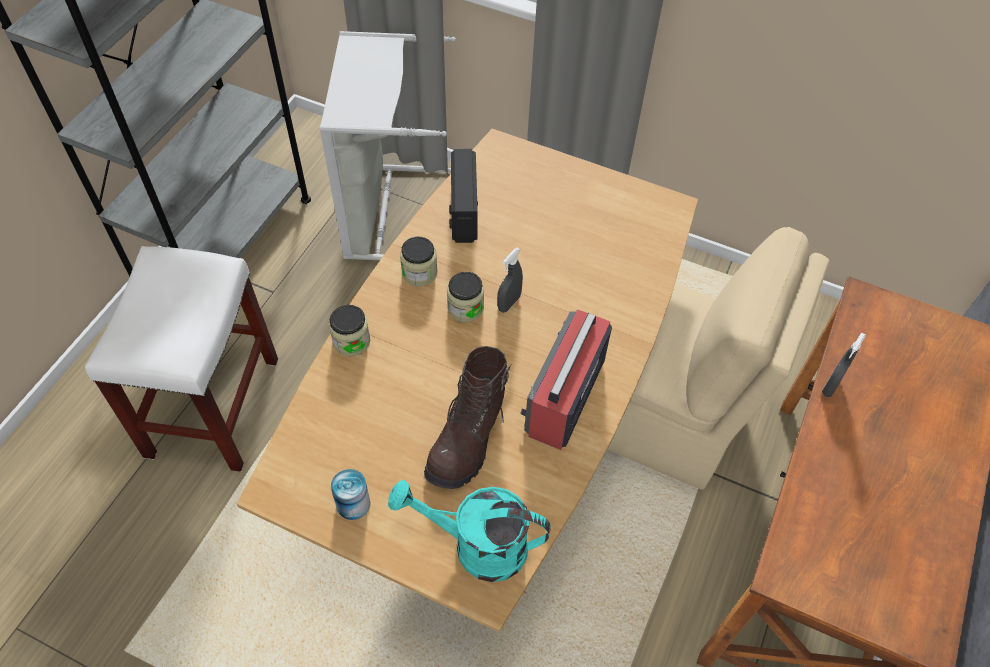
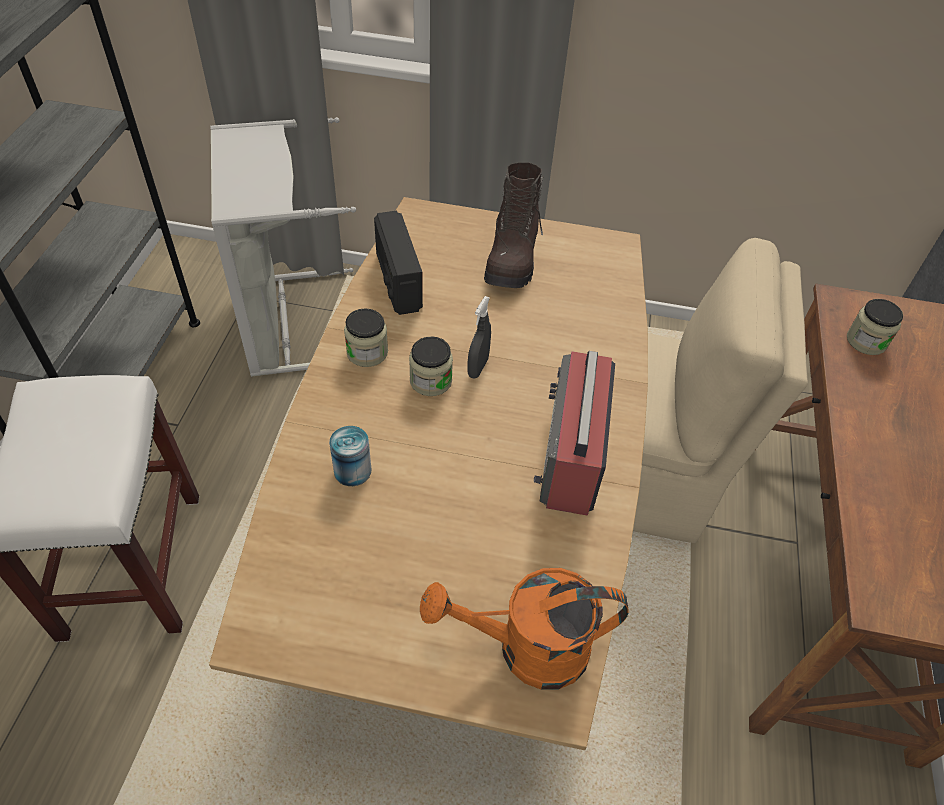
camera: 15 degrees left, 5 degrees down
jar [329,305,370,356] -> jar moved to [847,299,903,355]
can [331,469,370,520] -> can moved to [329,426,372,486]
turquoise watering can [388,480,551,582] -> orange watering can [420,568,629,690]
brown boot [424,346,512,489] -> brown boot moved to [484,162,544,288]
grey spray bottle [822,333,866,397] -> none

